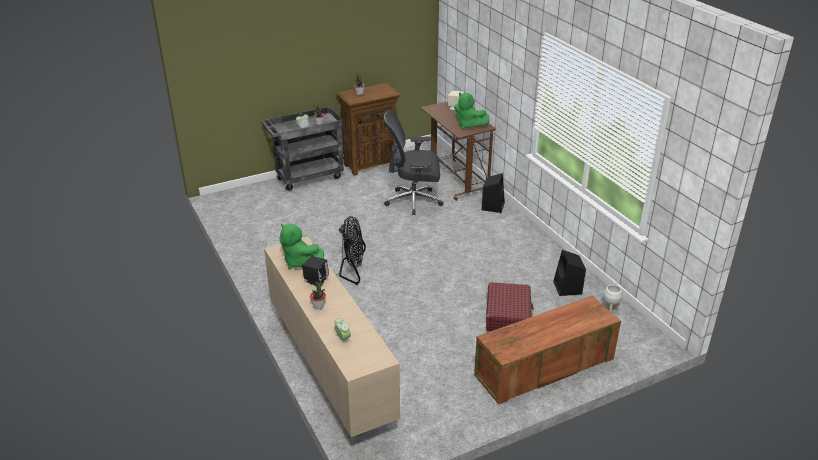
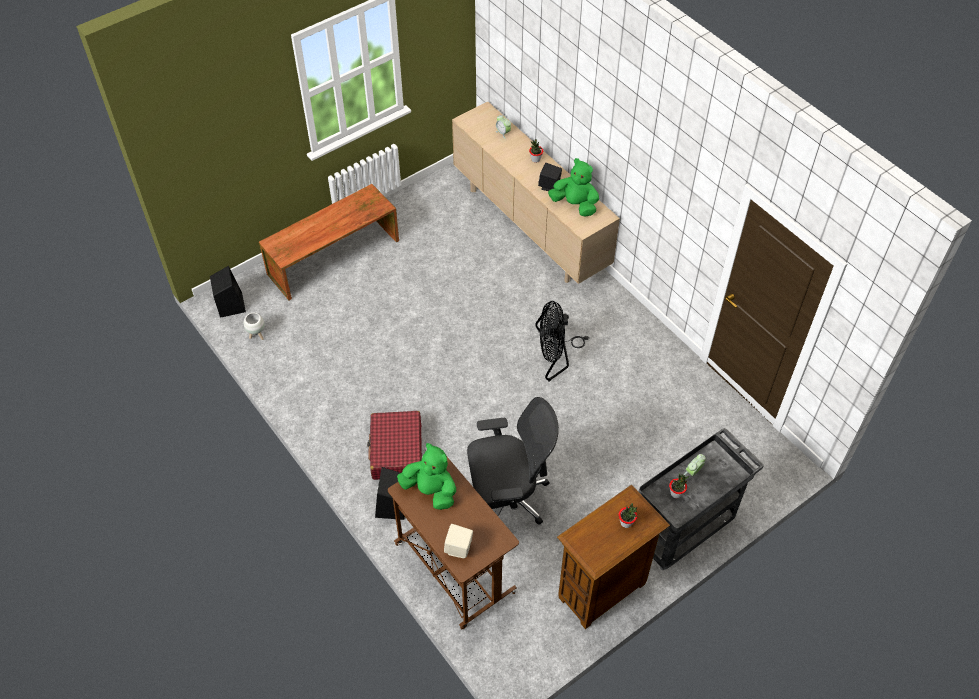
camera: 170 degrees right, 20 degrees up
red suitcase [486,282,534,331] -> red suitcase moved to [367,411,422,480]
black speaker [553,250,586,296] -> black speaker moved to [210,266,246,318]

